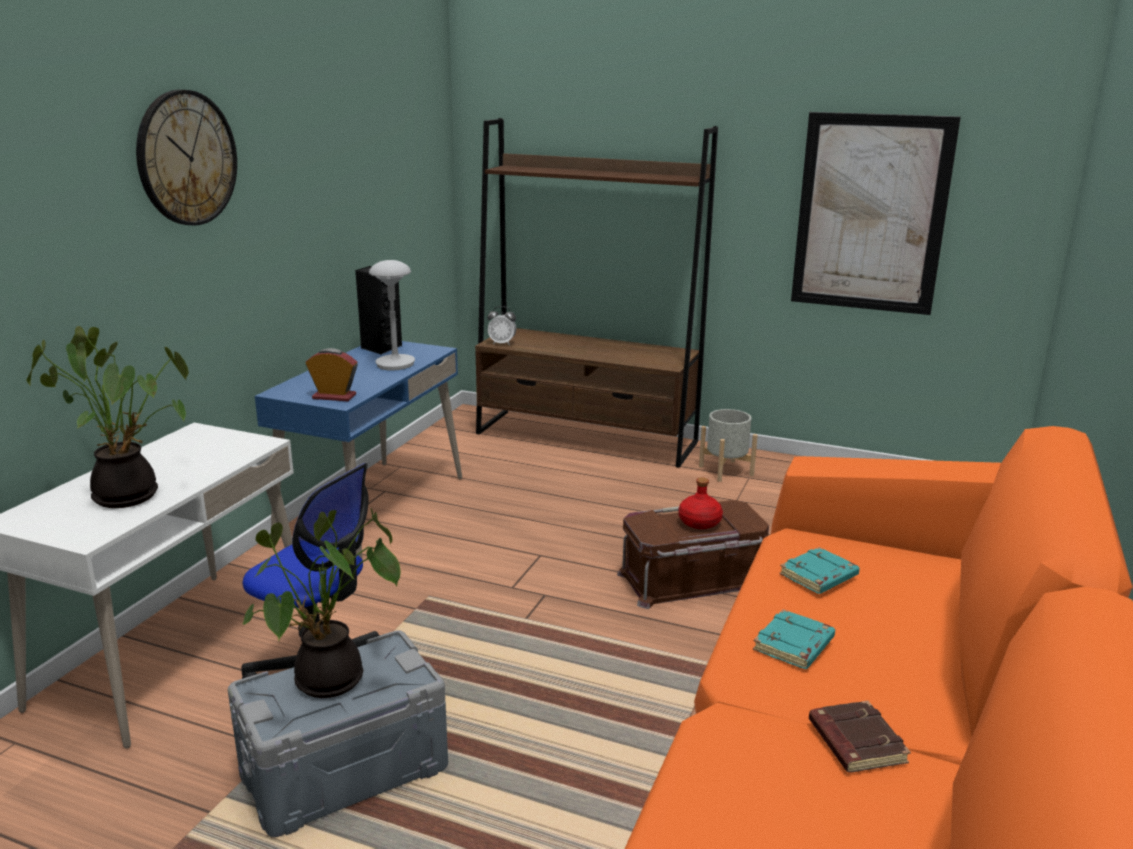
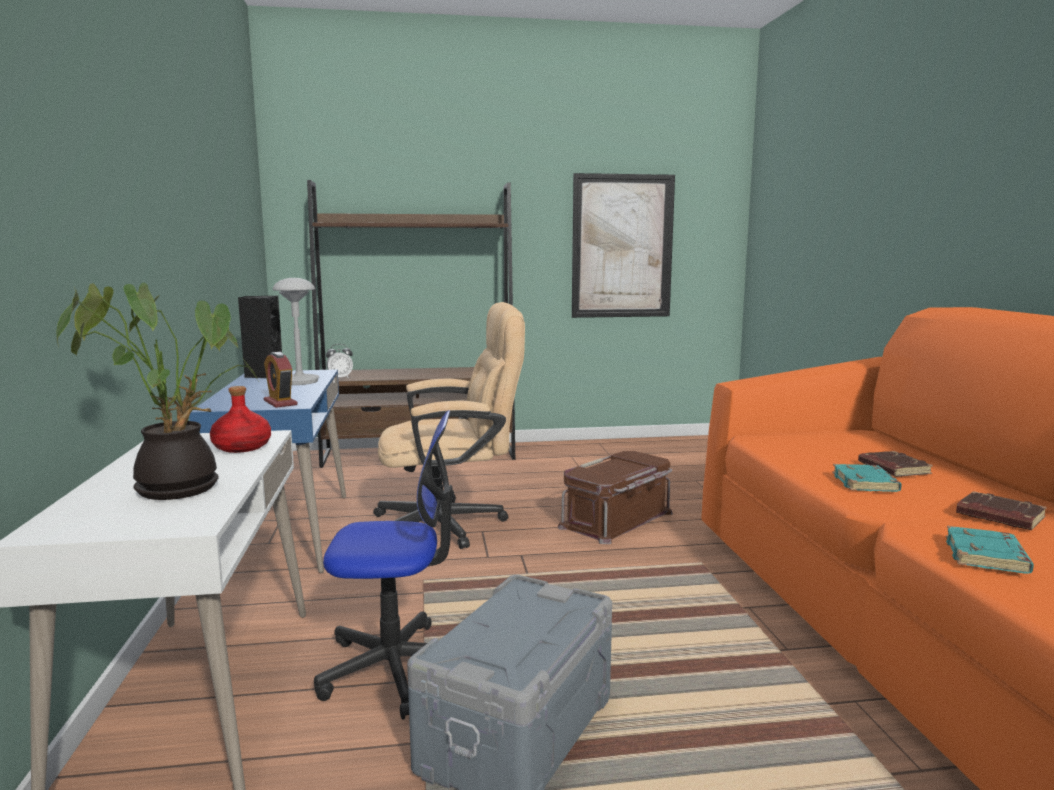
camera: 30 degrees left, 10 degrees down
wall clock [136,90,237,226] -> none
potted plant [243,507,401,698] -> none
alarm clock [305,348,358,401] -> alarm clock turned 105 degrees counterclockwise [264,352,298,408]
red bottle [678,477,723,529] -> red bottle moved to [210,386,271,453]
grey planter [699,409,758,482] -> none
turquoise book [779,547,860,594] -> turquoise book moved to [946,525,1034,574]
none -> beige office chair [373,302,525,549]
none -> brown book [858,451,933,477]

